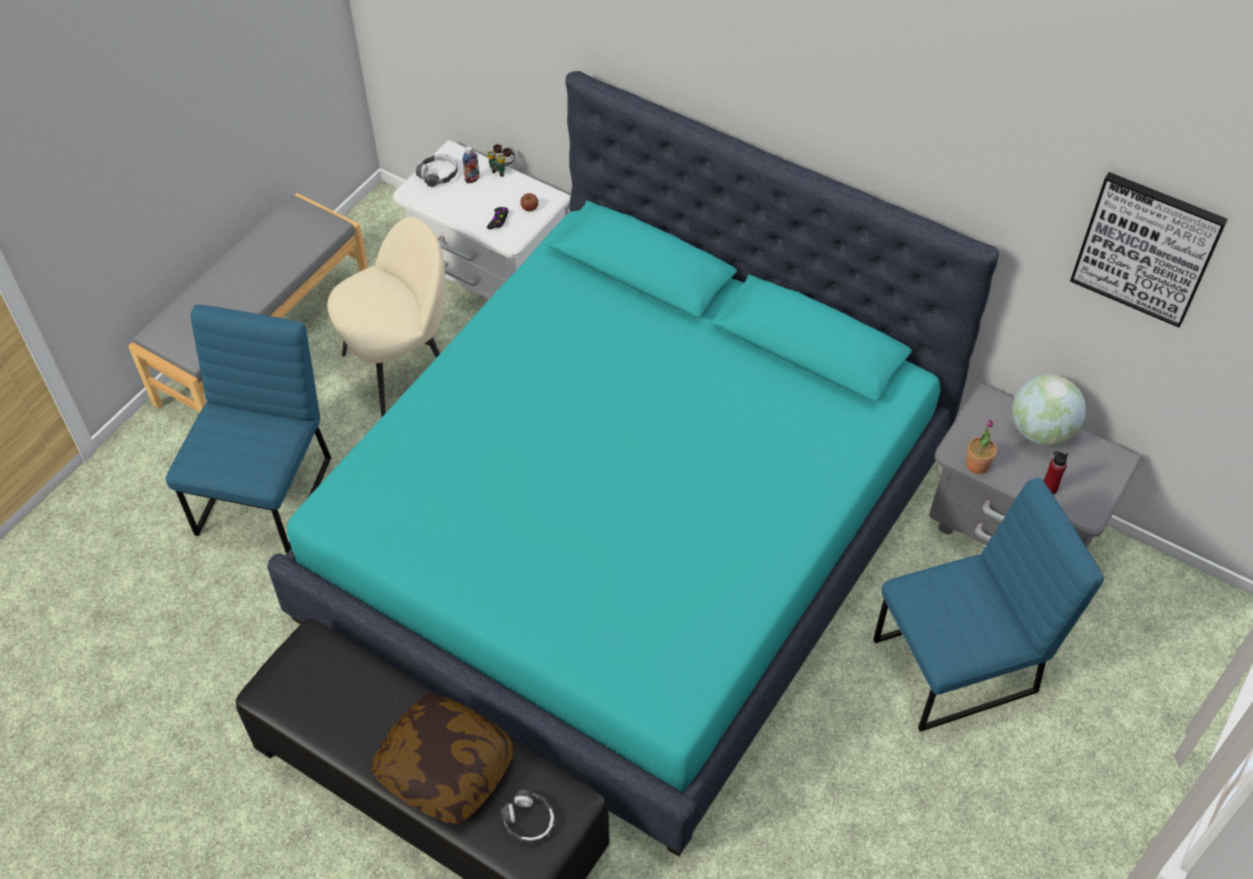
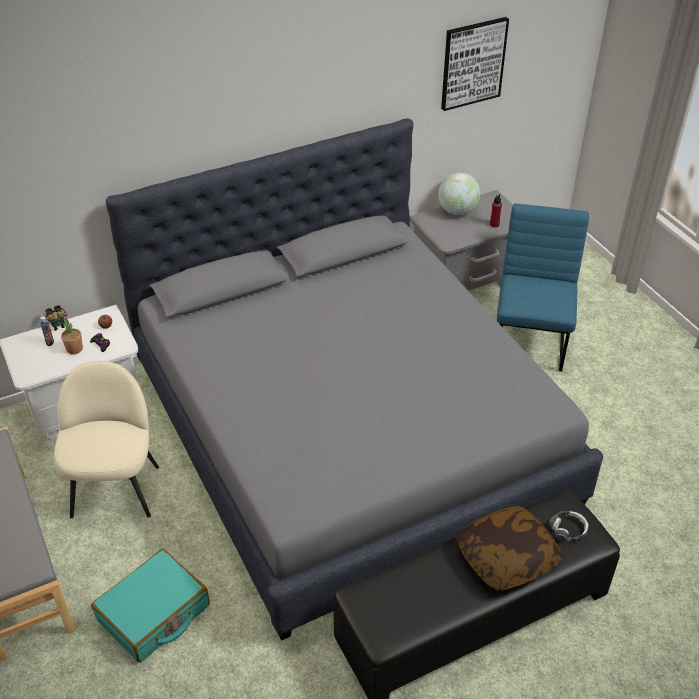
camera: 60 degrees left, 10 degrees down
blue chair [166,304,331,553] -> turquoise suitcase [91,549,210,662]
turquoise bed [267,71,999,856] -> grey bed [106,119,603,641]
headphones [416,155,458,187] -> none
potted plant [966,420,997,474] -> potted plant moved to [61,311,83,354]

